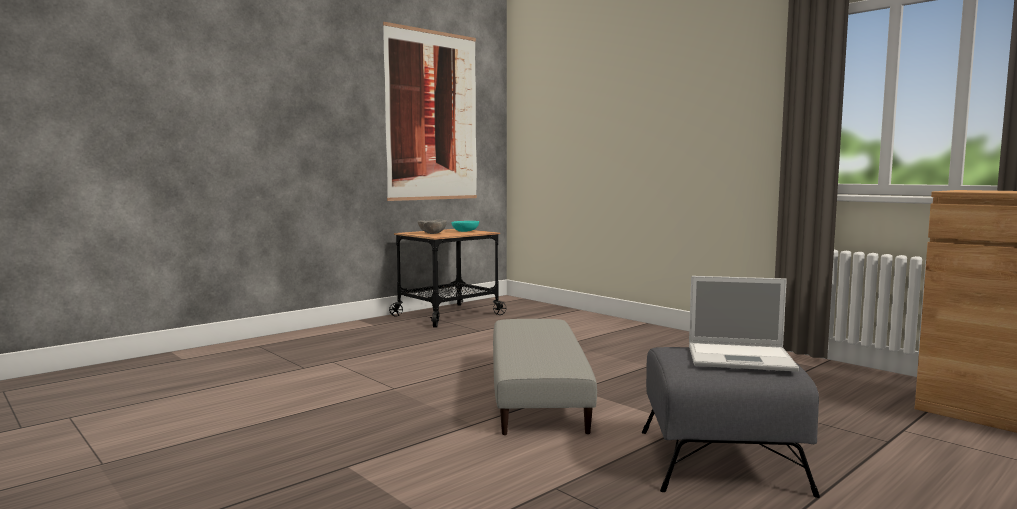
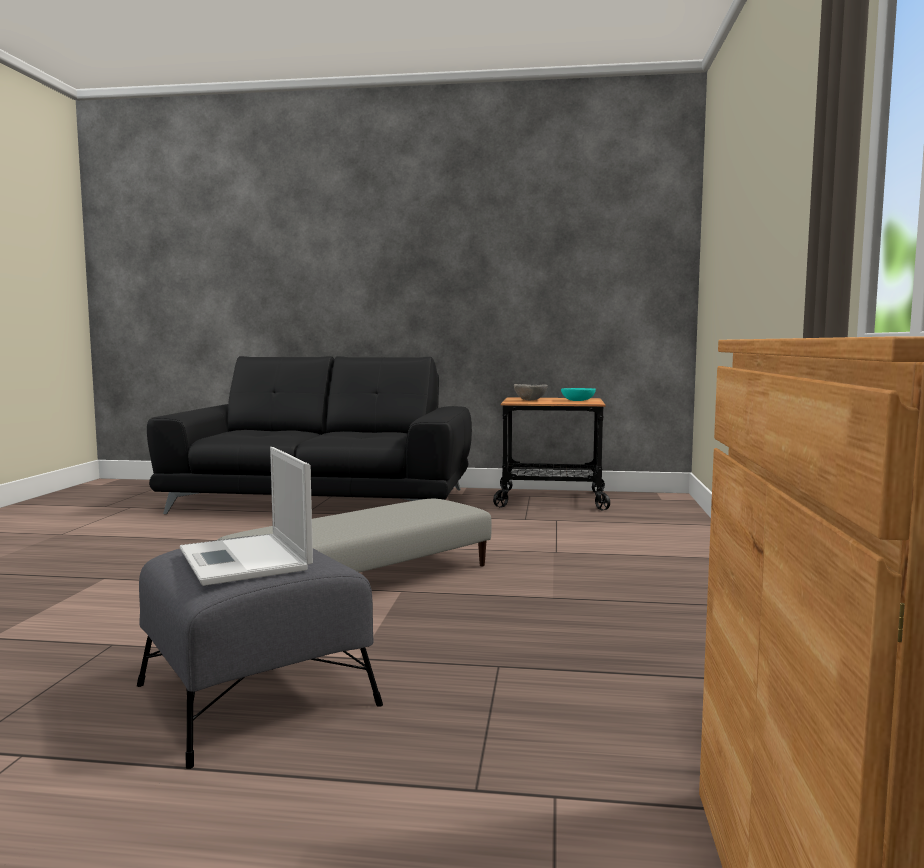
camera: 50 degrees right, 0 degrees up
picture [383,22,477,201] -> none
none -> black sofa [147,356,472,514]

